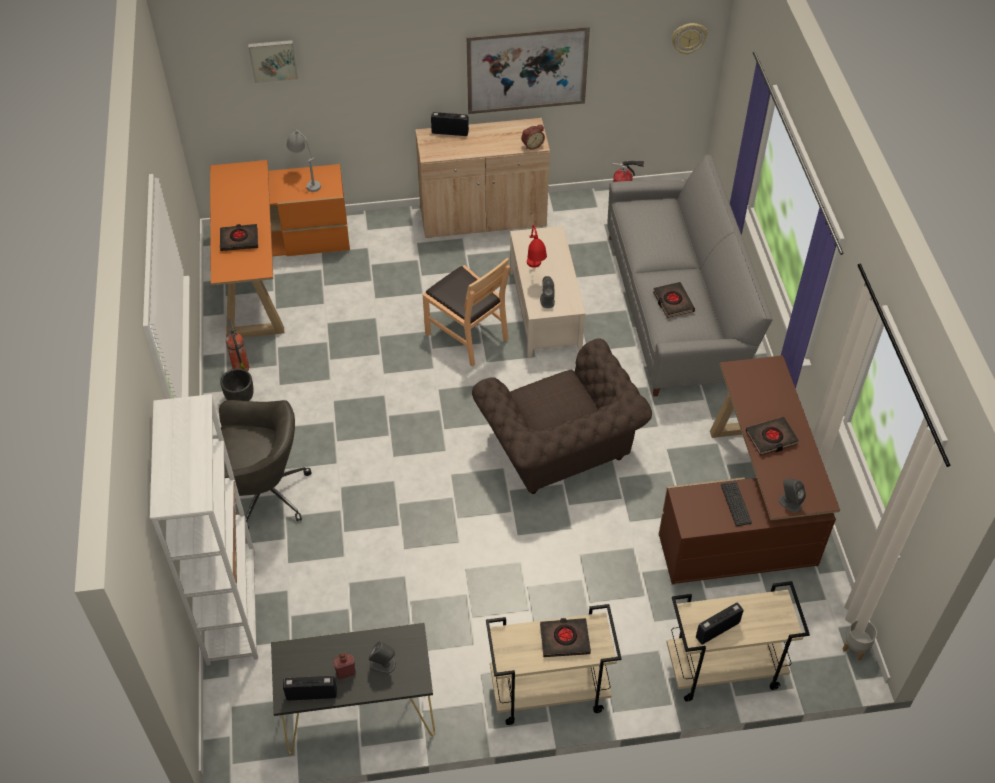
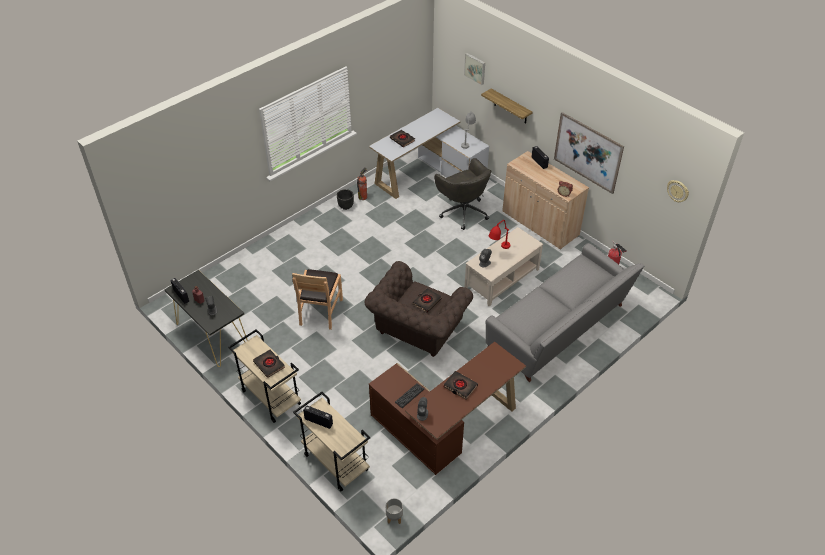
camera: 55 degrees right, 5 degrees down
white bookcase [150,394,258,666] -> none
orange desk [210,160,350,338] -> white desk [369,108,490,199]
grey office chair [219,400,312,529] -> grey office chair moved to [434,158,491,230]
brown chair [423,258,510,367] -> brown chair moved to [292,269,343,330]
black book [653,282,695,318] -> black book moved to [413,288,442,313]
none -> shelf [481,89,533,124]

